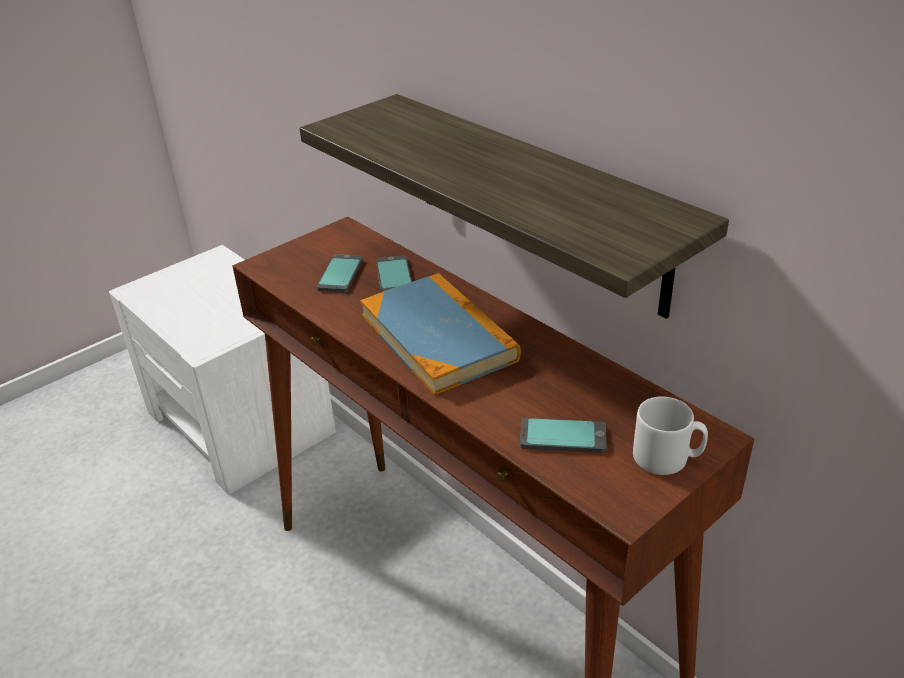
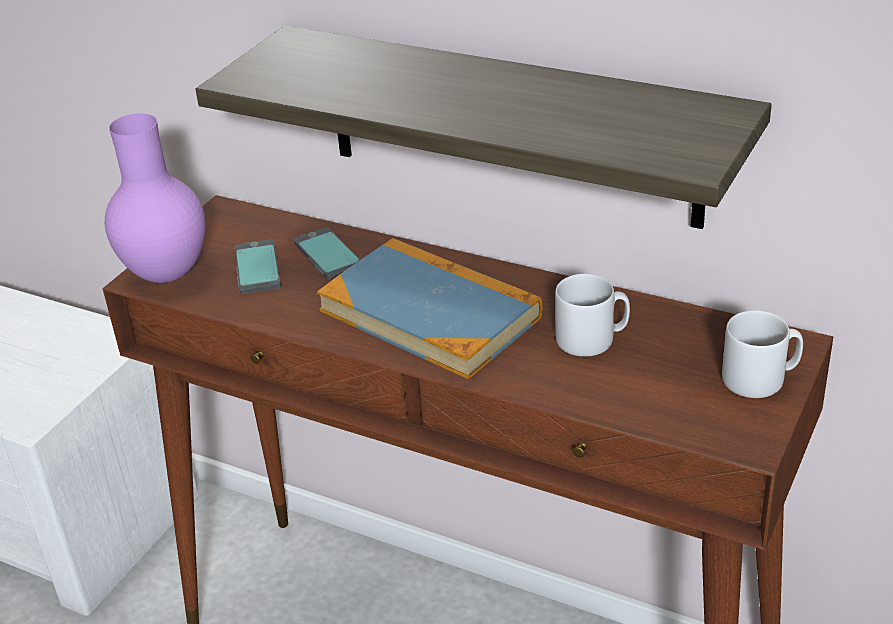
camera: 20 degrees left, 0 degrees up
phone [520,418,607,453] -> none
none -> purple vase [105,113,205,283]
none -> grey mug [555,274,630,357]

